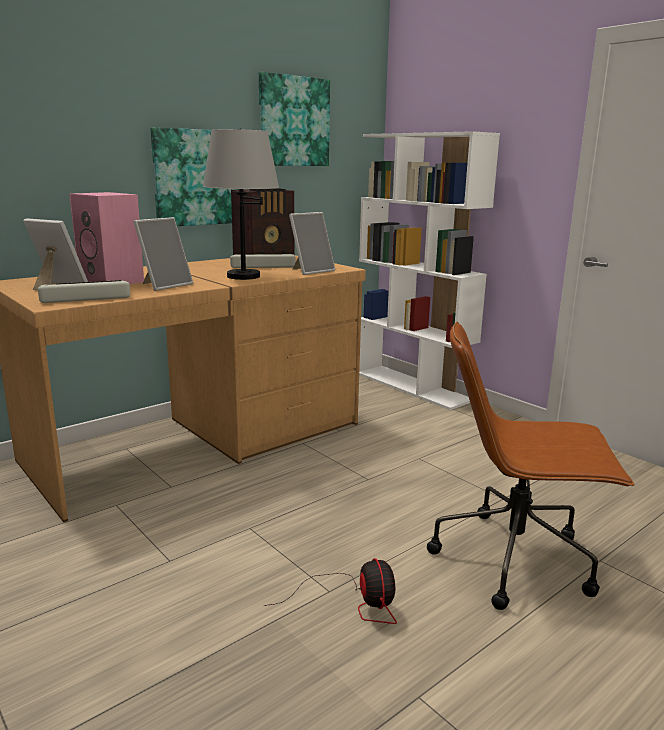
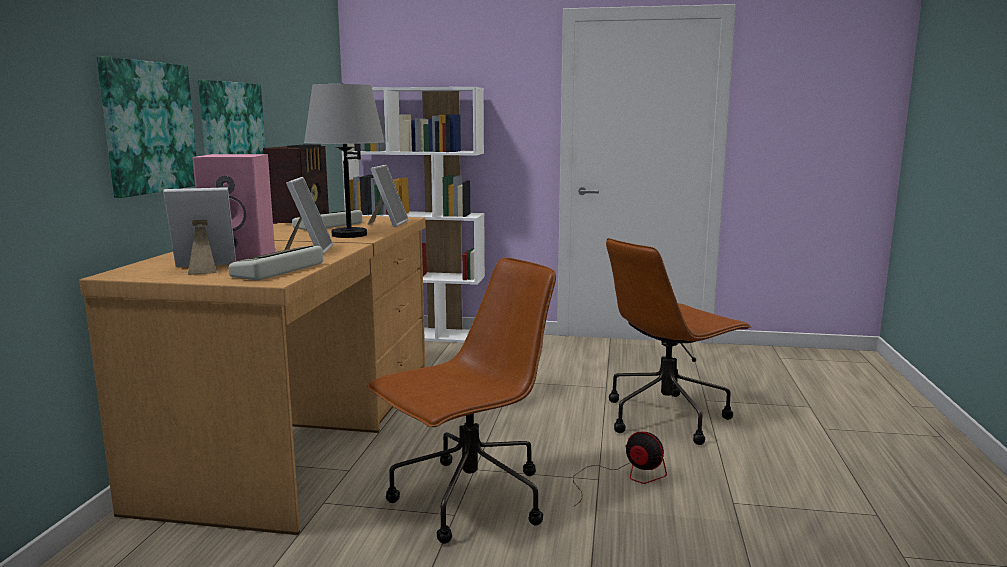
camera: 40 degrees left, 5 degrees down
picture [259,72,330,166] -> picture moved to [97,56,196,198]
none -> brown office chair [367,257,556,544]

